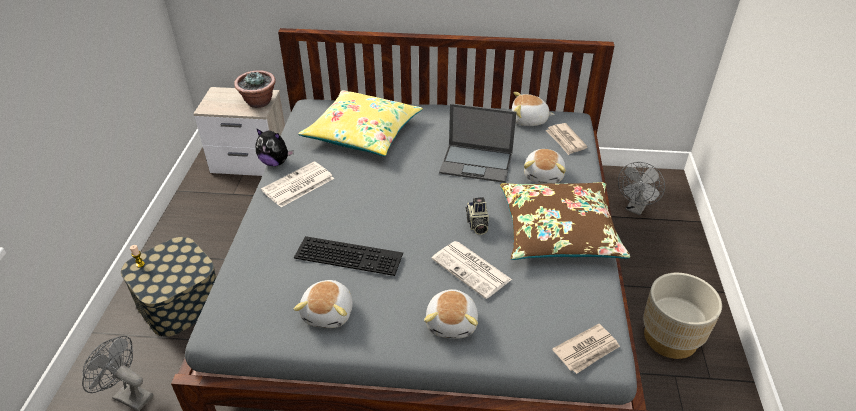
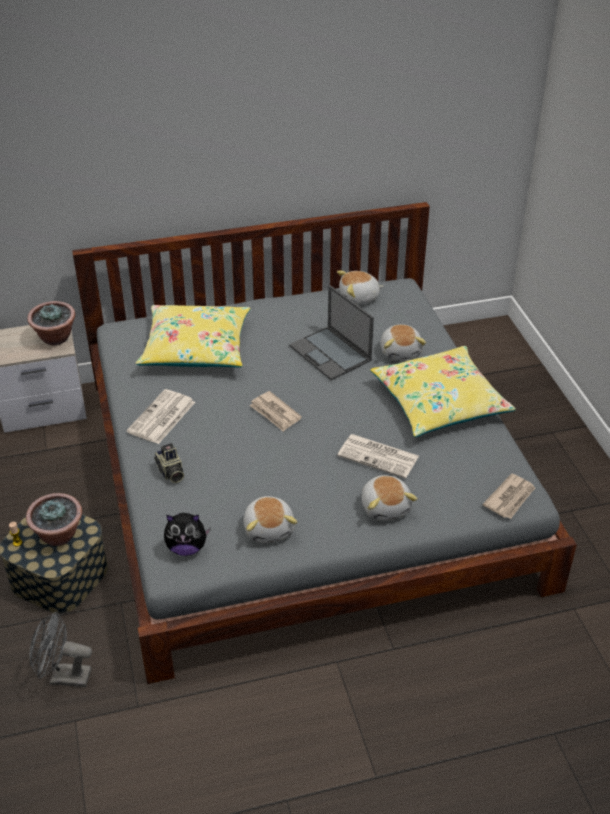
camera: 20 degrees left, 0 degrees up
plush toy [256,128,294,166] -> plush toy moved to [164,513,211,556]
keyboard [294,236,403,276] -> none
laptop [439,103,516,183] -> laptop turned 60 degrees clockwise [289,285,374,380]
camera [466,197,489,235] -> camera moved to [154,443,184,483]
brown pillow [500,182,630,260] -> yellow pillow [370,346,516,437]
newspaper [546,123,588,155] -> newspaper moved to [249,391,302,432]
grey fan [618,162,665,215] -> none
beige planter [643,273,722,359] -> none
none -> potted plant [26,493,82,546]

